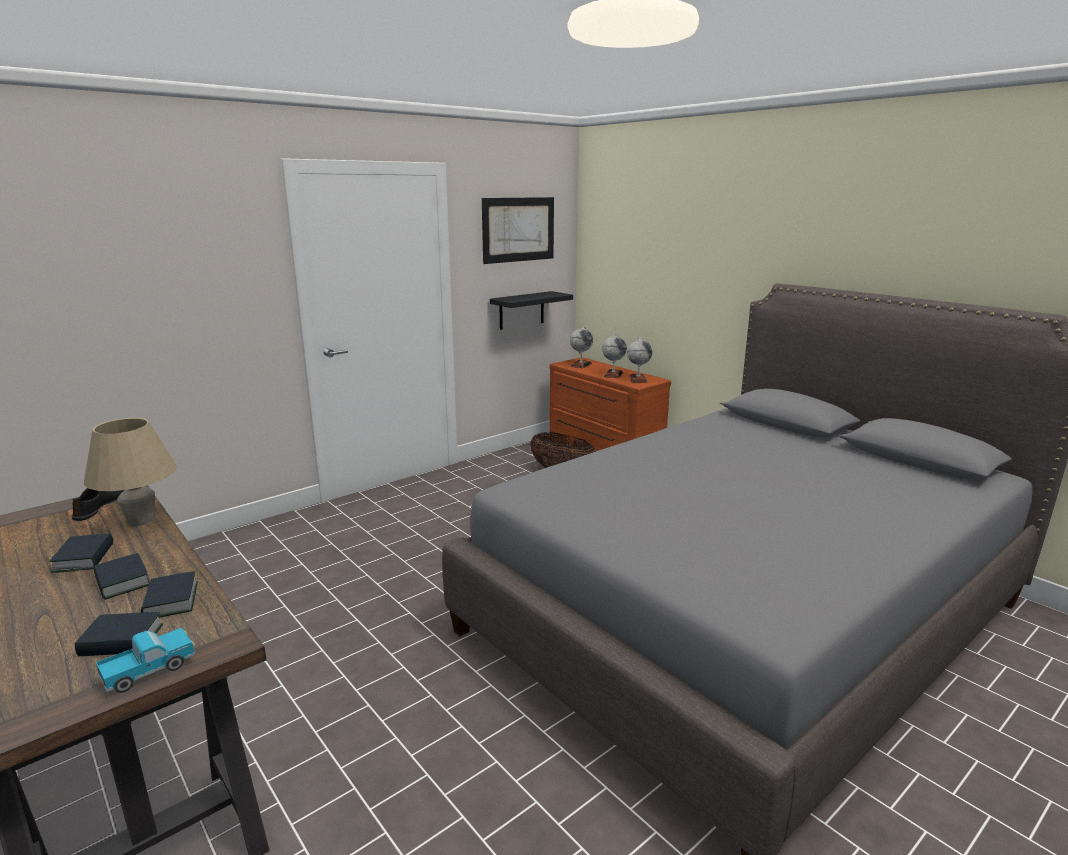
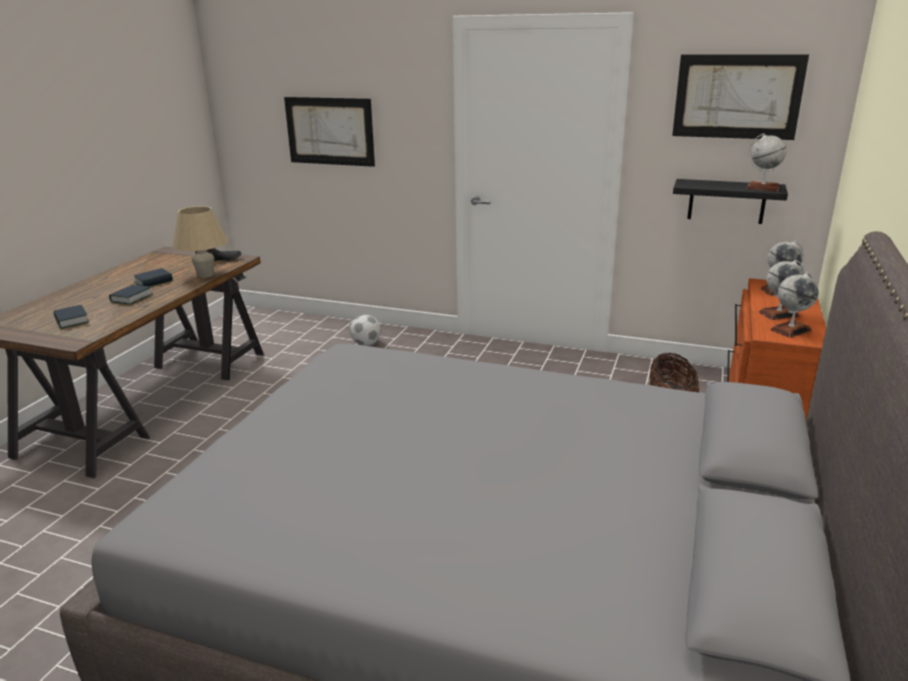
camera: 60 degrees right, 5 degrees up
toy truck [96,628,195,693] -> none
book [141,571,198,618] -> none
none -> picture [284,97,375,167]
none -> football [350,315,381,346]
none -> globe [746,133,787,191]

